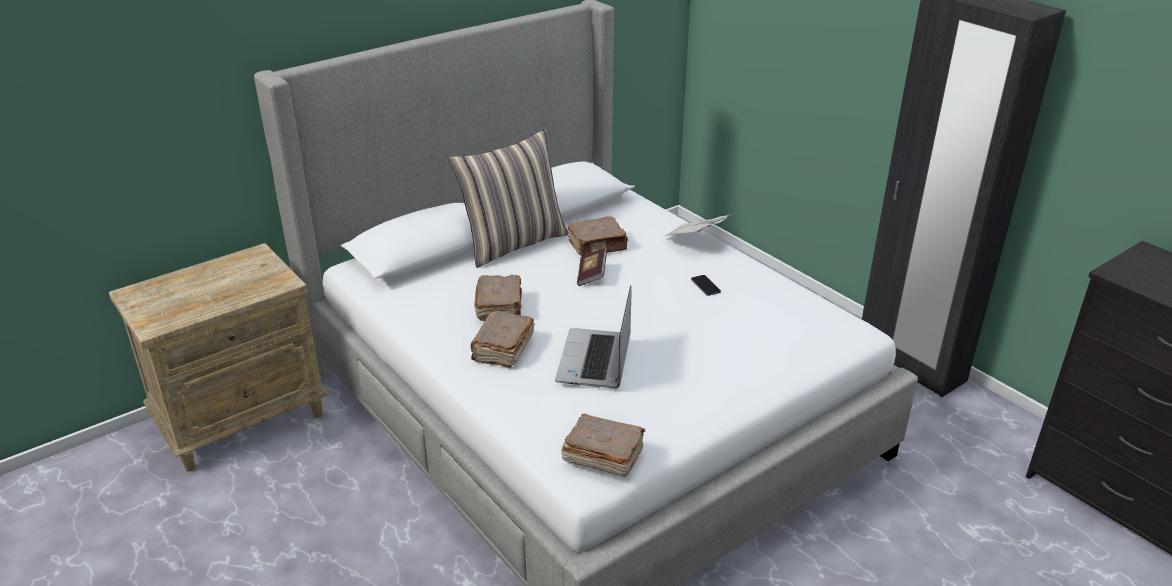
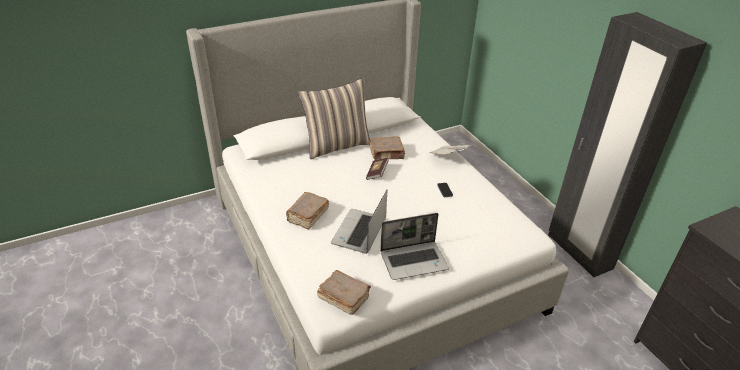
camera: 10 degrees right, 5 degrees up
beige nightstand [109,243,329,472] -> none
brown book [474,275,522,321] -> none
none -> laptop [380,213,449,280]

